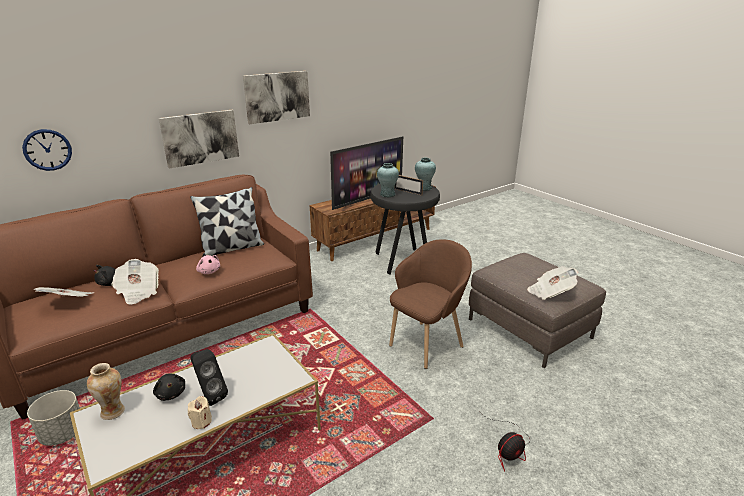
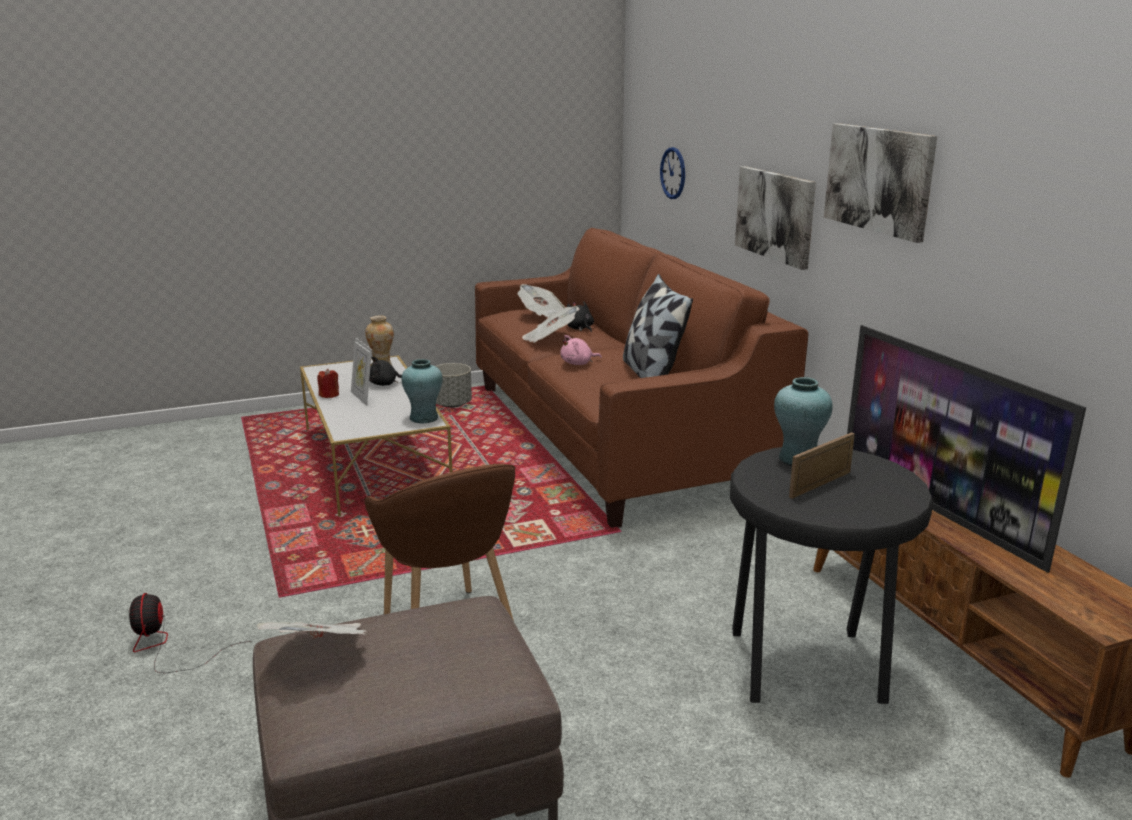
camera: 105 degrees right, 5 degrees down
beige candle [188,396,212,429] -> red candle [317,369,339,398]
black speaker [190,349,228,406] -> picture frame [351,337,372,406]
turquoise vase [415,158,436,191] -> turquoise vase moved to [401,359,443,423]

